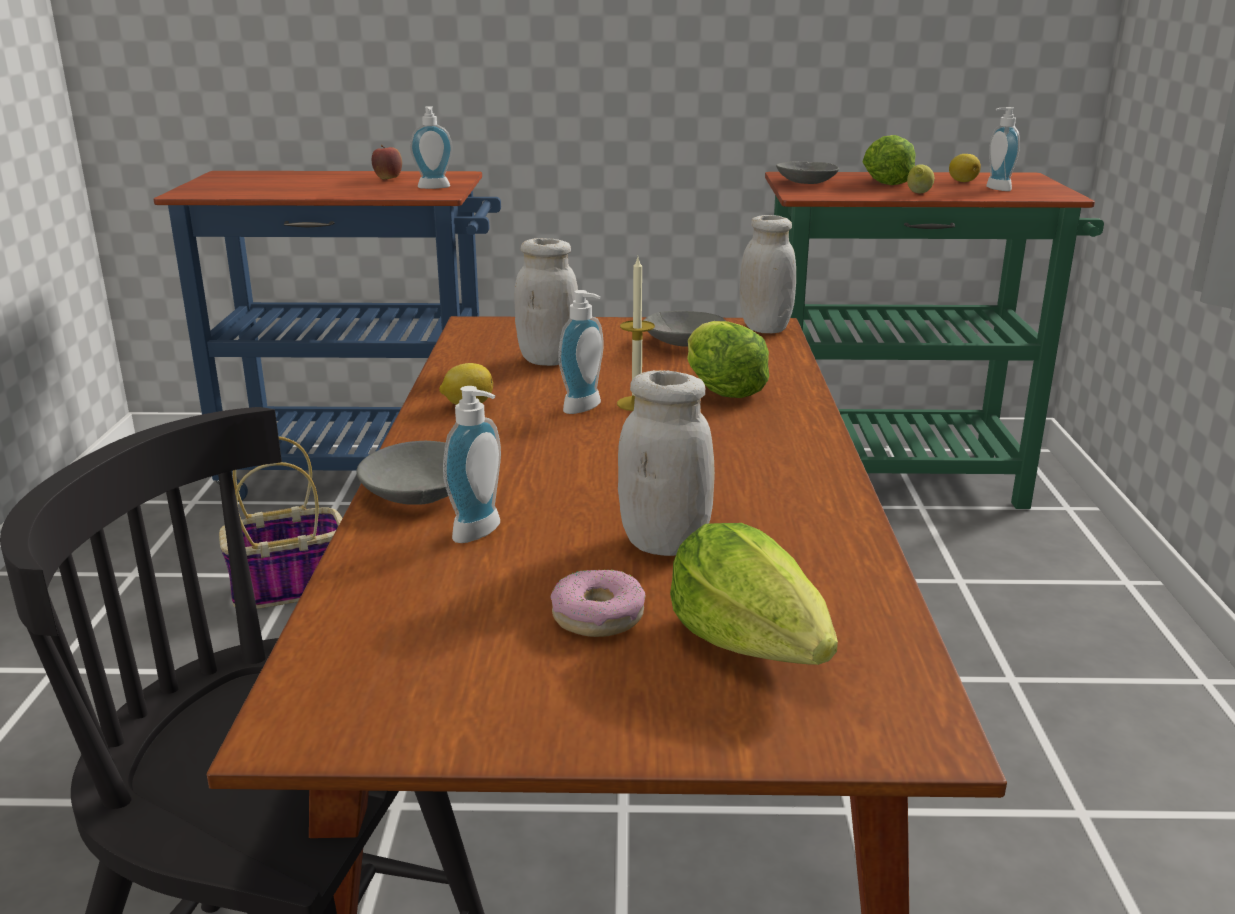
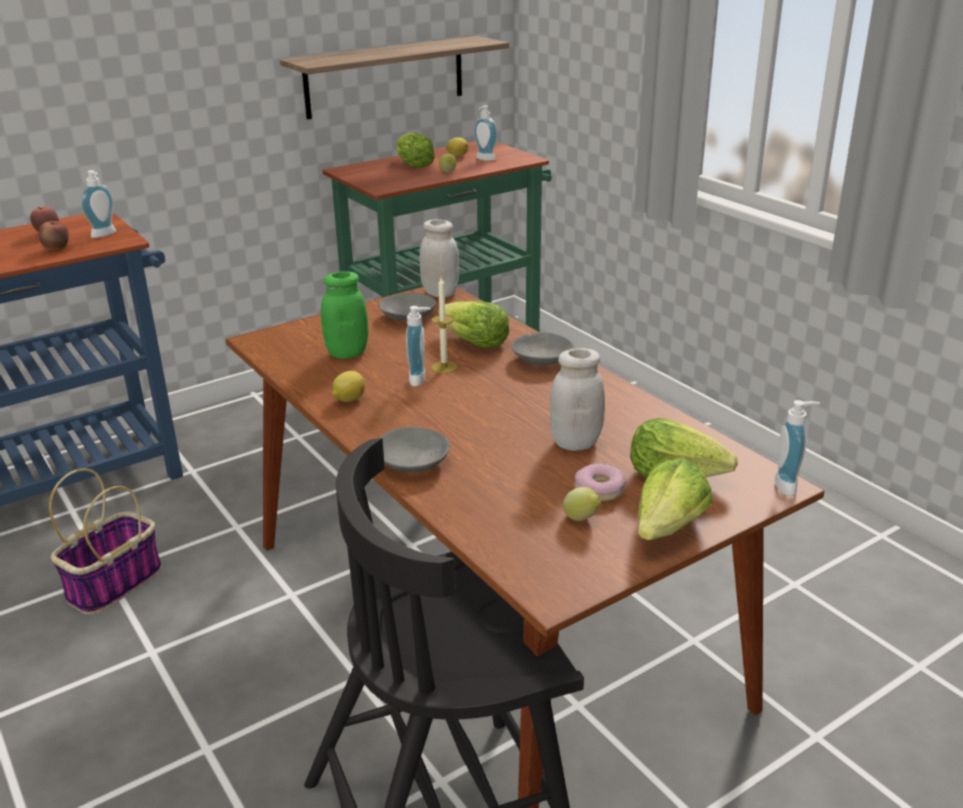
camera: 35 degrees left, 5 degrees up
soap dispenser [443,386,501,543] -> soap dispenser moved to [775,400,820,496]
white jar [514,238,578,366] -> green jar [321,271,369,359]
grey bowl [776,161,839,184] -> grey bowl moved to [511,332,574,365]
none -> apple [39,219,69,250]
none -> shelf [280,36,509,119]
none -> lemon [563,487,601,521]
none -> lettuce [638,458,713,540]

